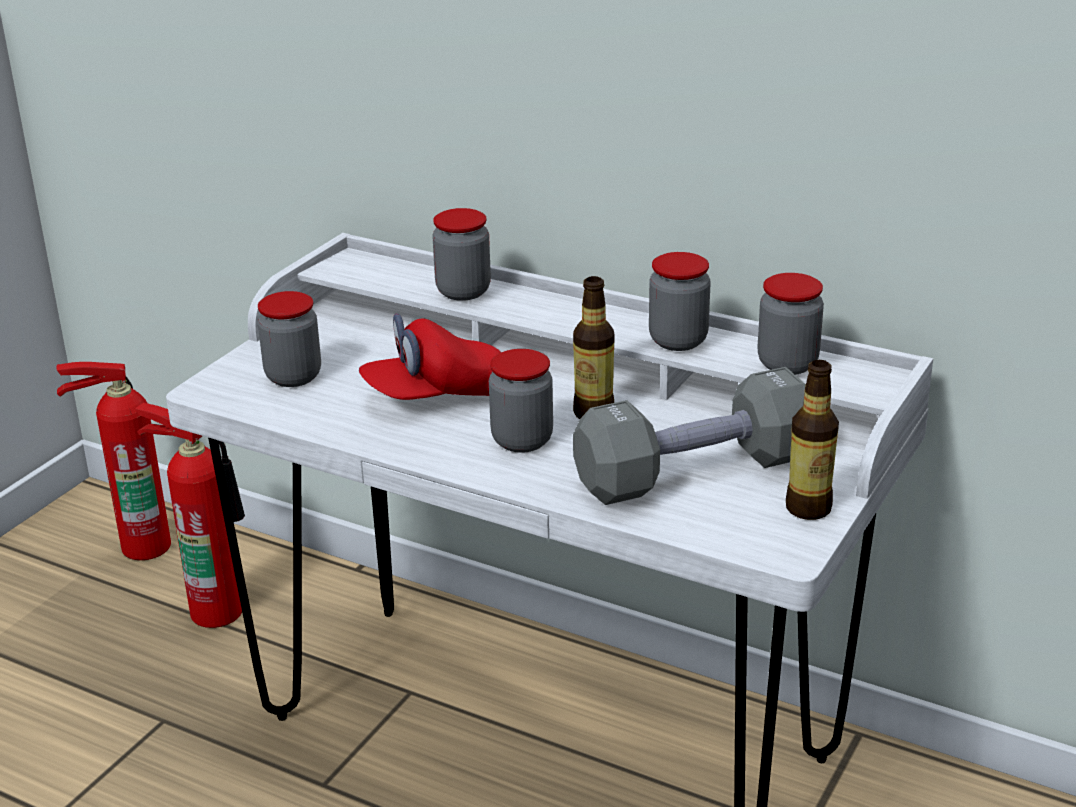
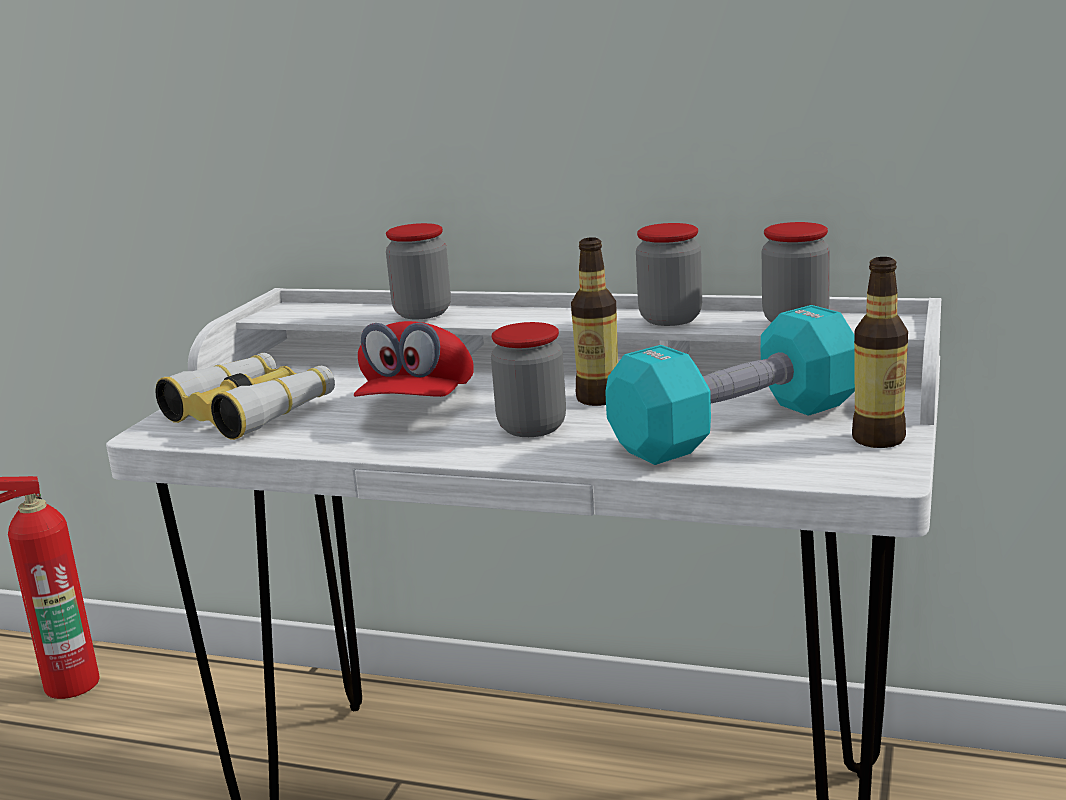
camera: 10 degrees left, 10 degrees down
fire extinguisher [136,403,245,628] -> none
jar [258,291,321,387] -> binoculars [155,353,335,440]
red cap [359,313,501,400] -> red cap turned 45 degrees counterclockwise [354,321,474,397]
grey dumbbell [573,367,806,505] -> turquoise dumbbell [605,305,855,465]

